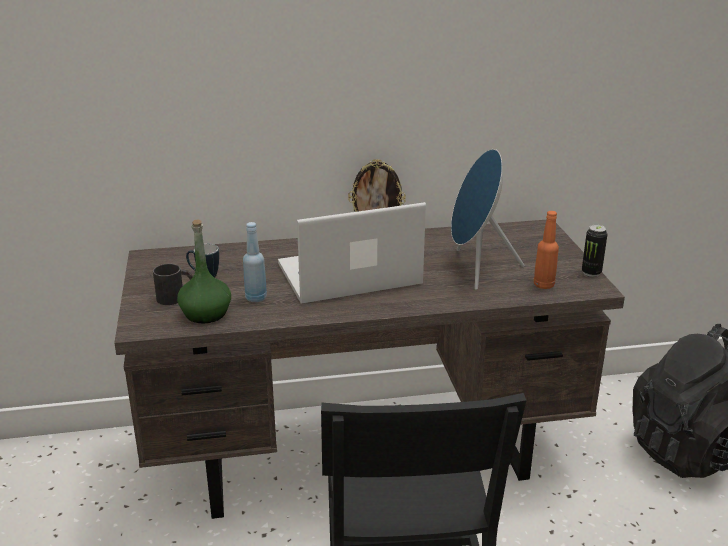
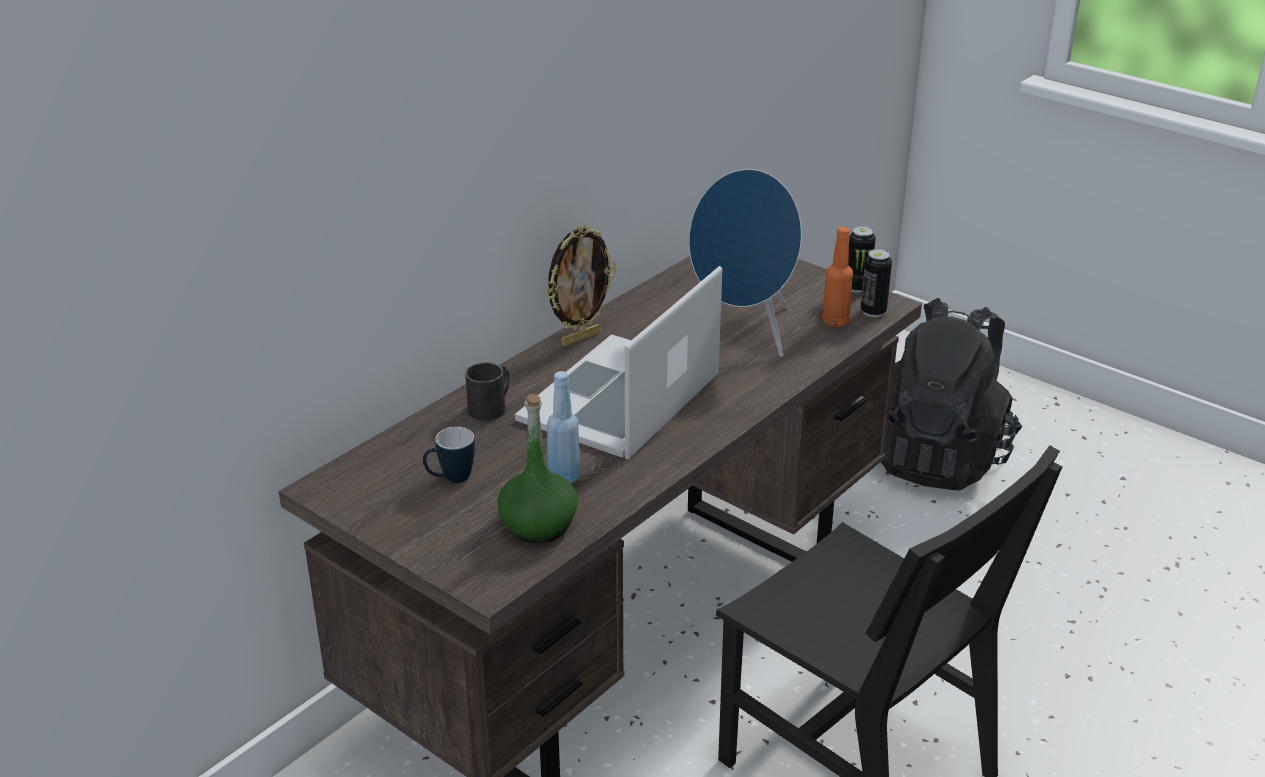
camera: 40 degrees left, 5 degrees up
black mug [153,264,193,305] -> black mug moved to [465,362,510,421]
none -> can [861,249,892,317]

